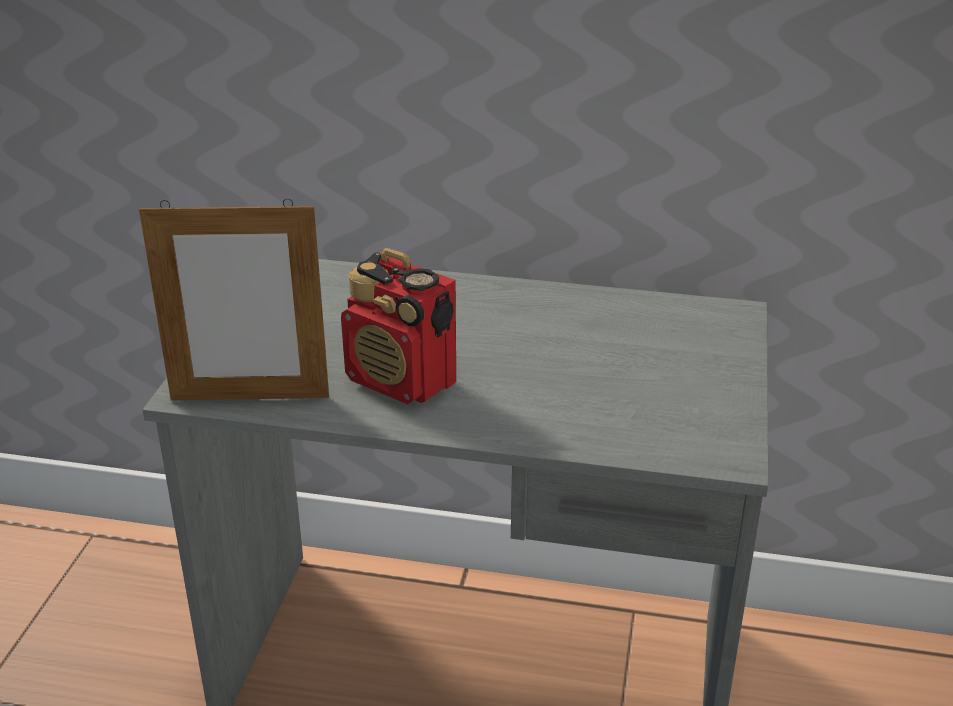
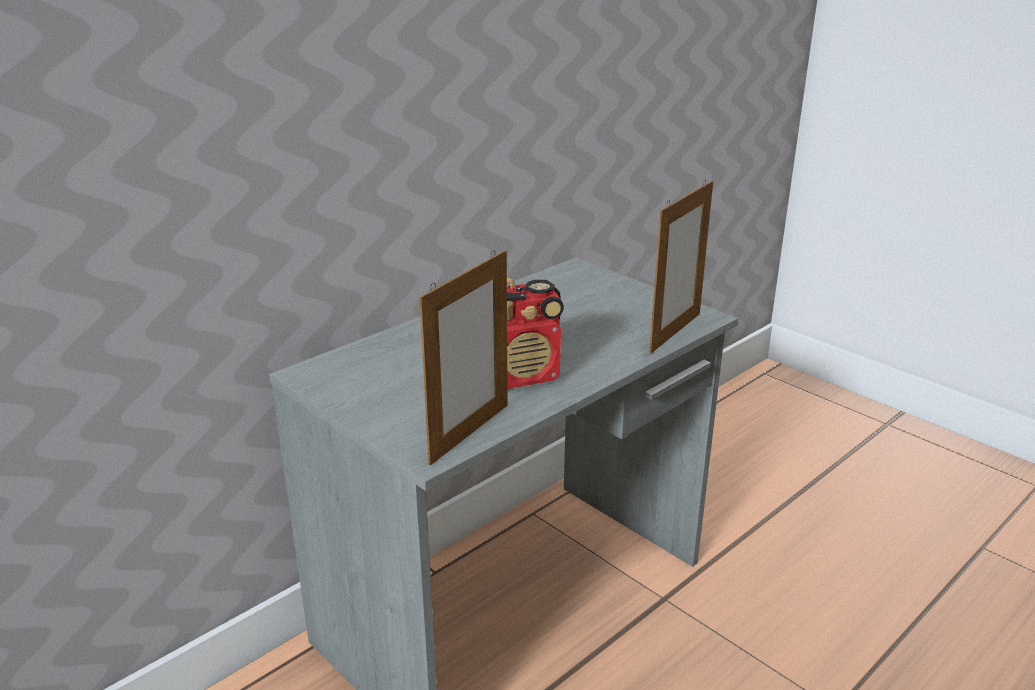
camera: 55 degrees left, 5 degrees down
none -> picture frame [649,181,713,354]

